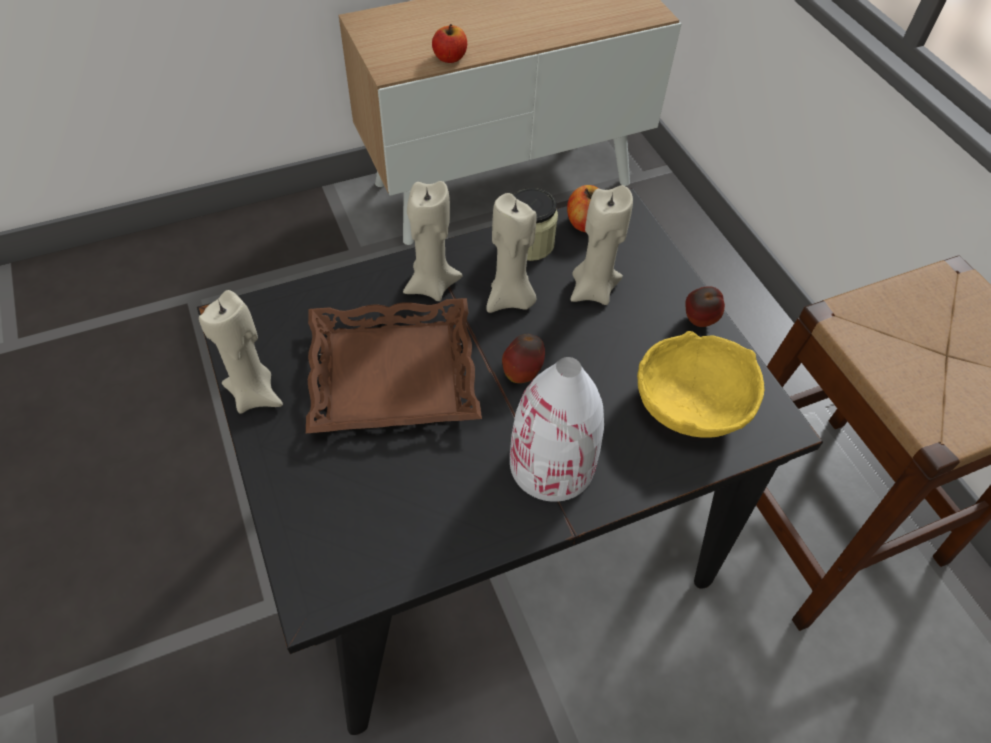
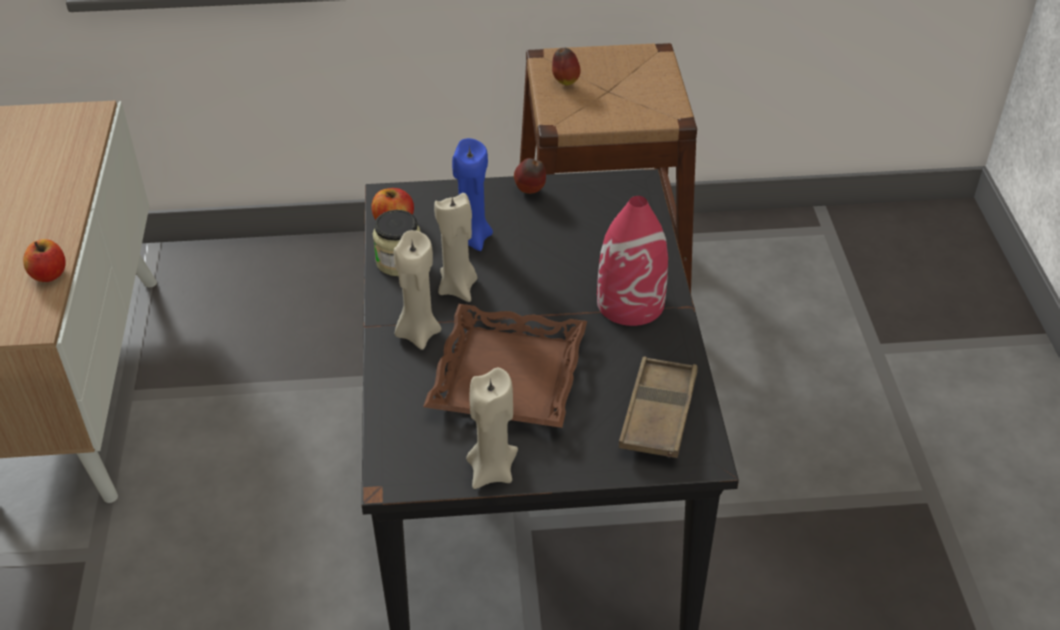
camera: 70 degrees left, 10 degrees down
apple [502,334,545,383] -> apple moved to [552,48,581,86]
white vase [510,357,604,502] -> red vase [597,196,668,326]
beige candle [570,185,633,305] -> blue candle [452,138,493,251]
yellow bowl [637,331,764,438] -> none
none -> brown tray [619,356,698,458]

